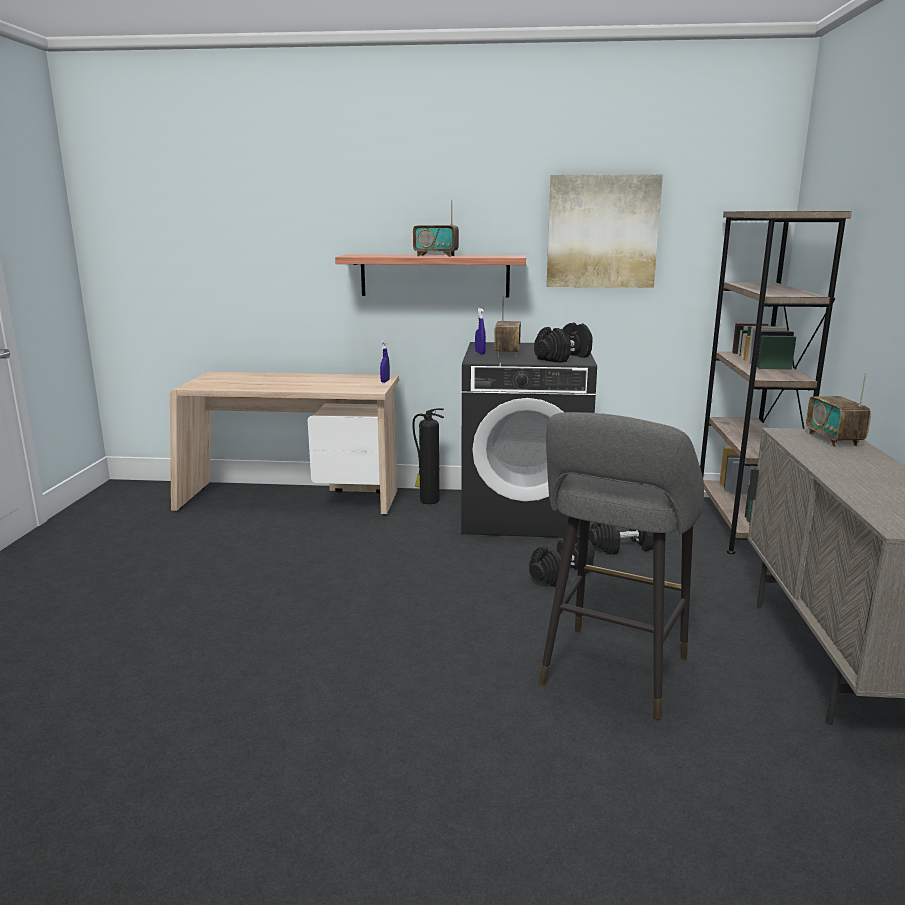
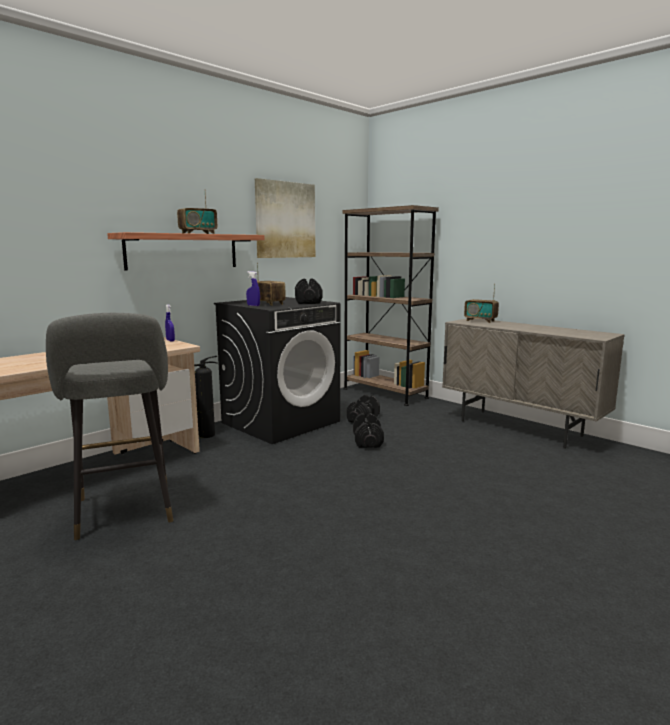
camera: 50 degrees left, 5 degrees down
grey stool [539,412,704,720] -> grey stool moved to [46,313,173,540]

